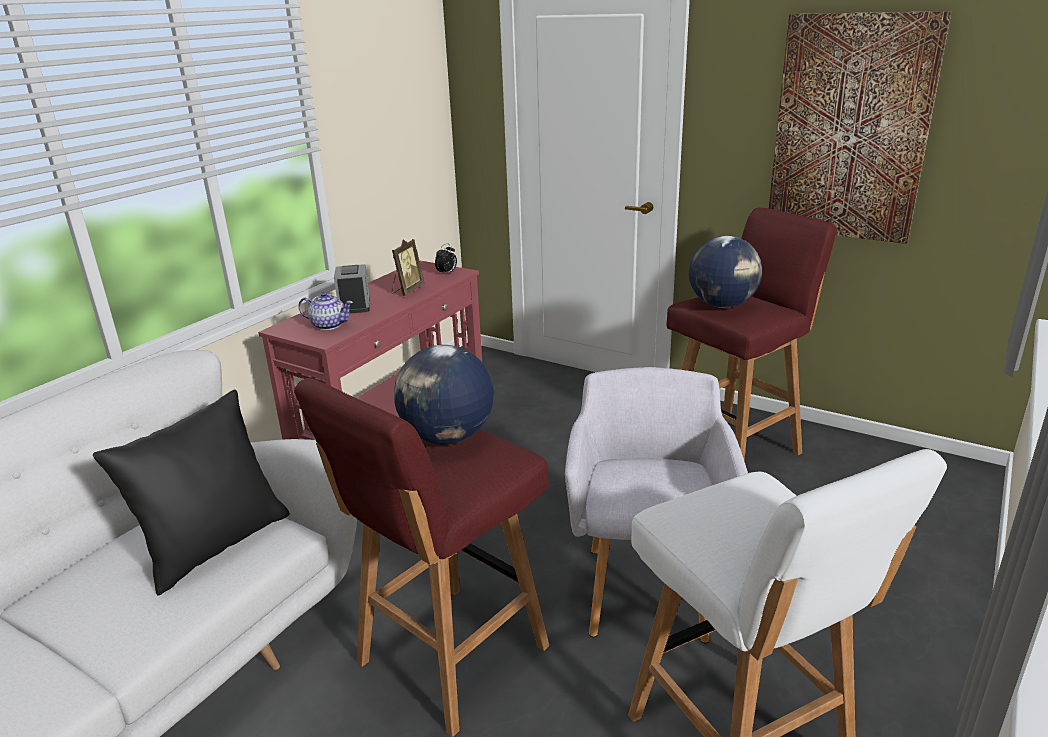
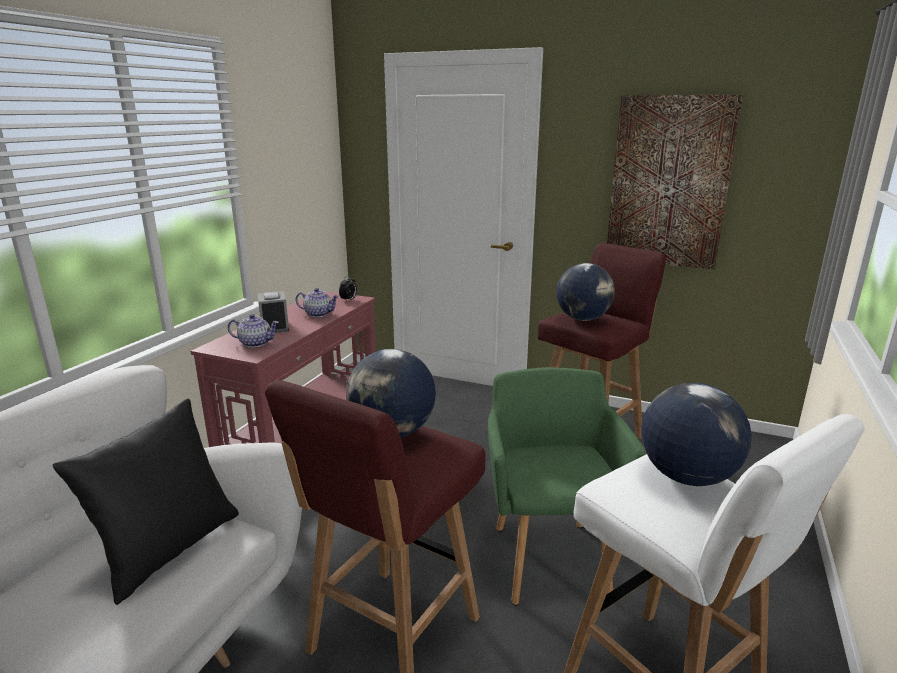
camera: 10 degrees left, 5 degrees down
picture frame [392,239,424,296] -> teapot [296,288,339,317]
grey armchair [565,367,748,643] -> green armchair [488,367,647,605]
none -> globe [641,383,751,486]

